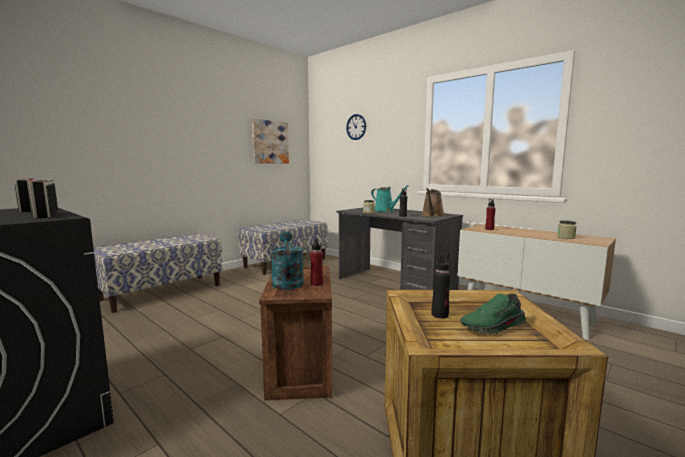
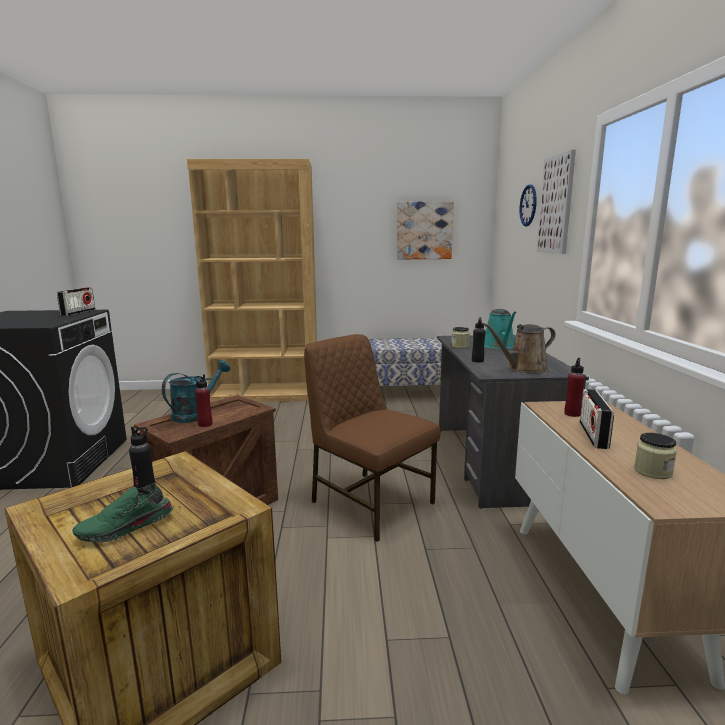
camera: 45 degrees right, 5 degrees up
radio [29,180,58,218] -> radio moved to [580,389,614,449]
bench [93,233,223,313] -> brown bookcase [187,159,317,403]
green shoe [460,293,526,334] -> green shoe turned 60 degrees counterclockwise [72,483,173,543]
none -> brown chair [304,334,441,542]
none -> picture [537,150,576,254]

